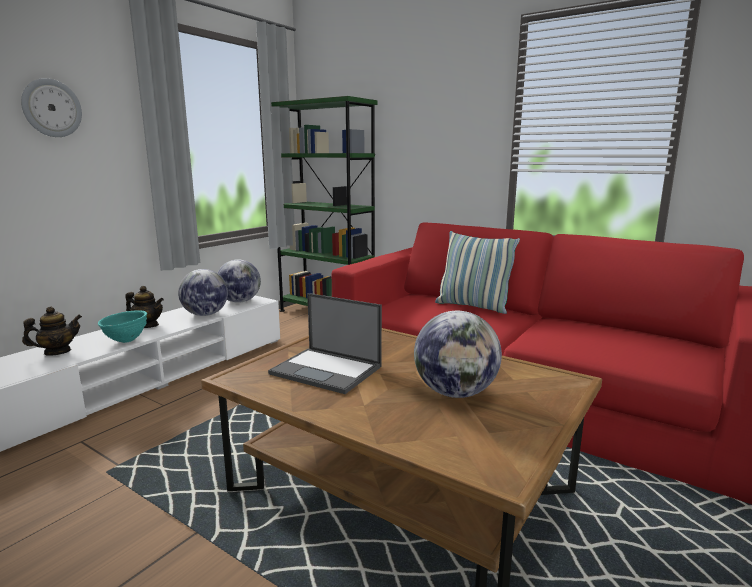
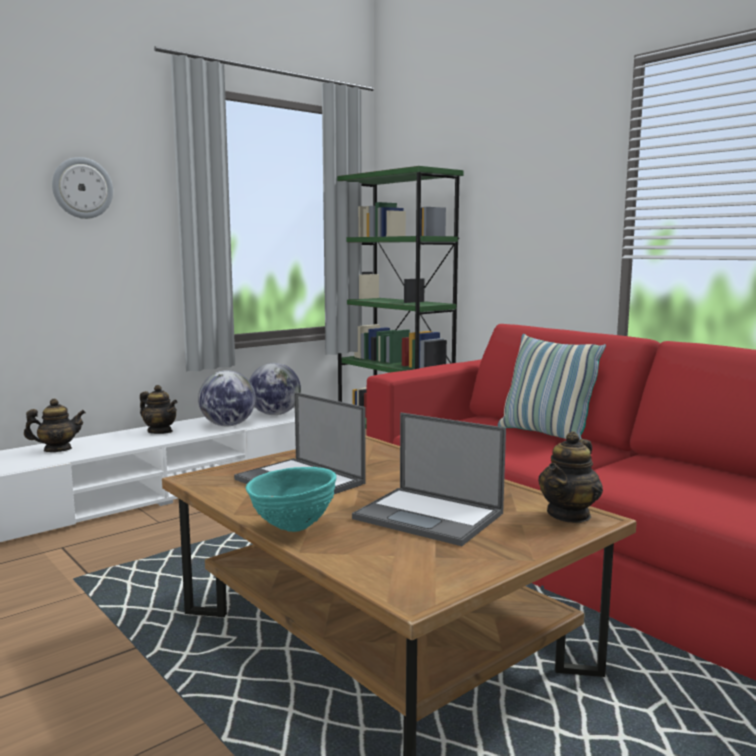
camera: 15 degrees right, 5 degrees down
turquoise bowl [98,310,147,343] -> turquoise bowl moved to [246,467,336,532]
globe [414,311,502,398] -> laptop [352,413,506,546]
none -> teapot [538,431,603,523]

